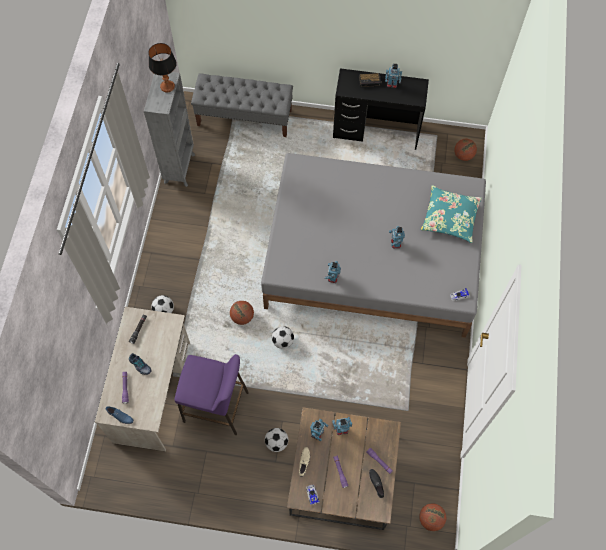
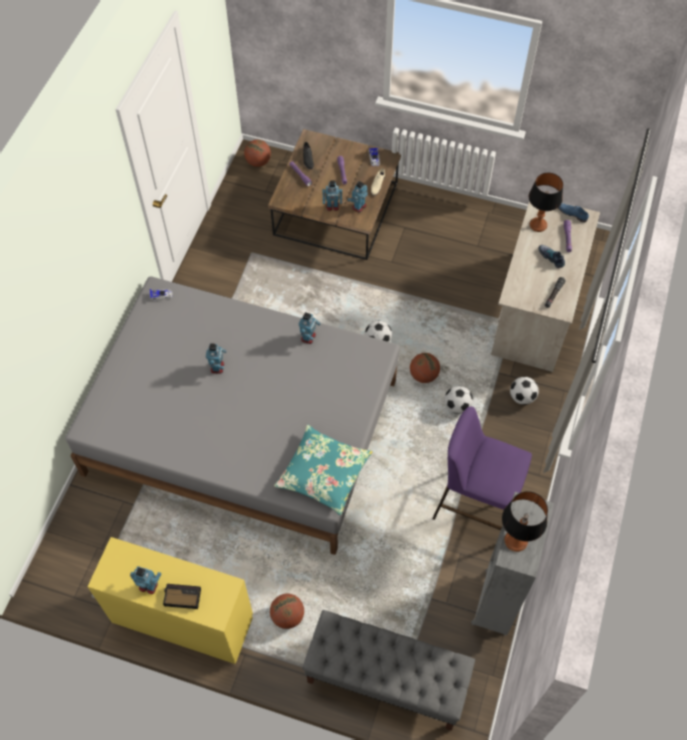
camera: 170 degrees left, 5 degrees down
purple stool [174,354,249,435] -> purple stool moved to [432,407,532,530]
football [265,428,288,452] -> football moved to [444,386,473,414]
black desk [333,68,429,150] -> yellow desk [87,537,253,664]
turquoise pillow [421,185,482,243] -> turquoise pillow moved to [274,424,373,515]
basketball [454,139,477,161] -> basketball moved to [270,594,304,629]
none -> table lamp [529,173,563,232]

